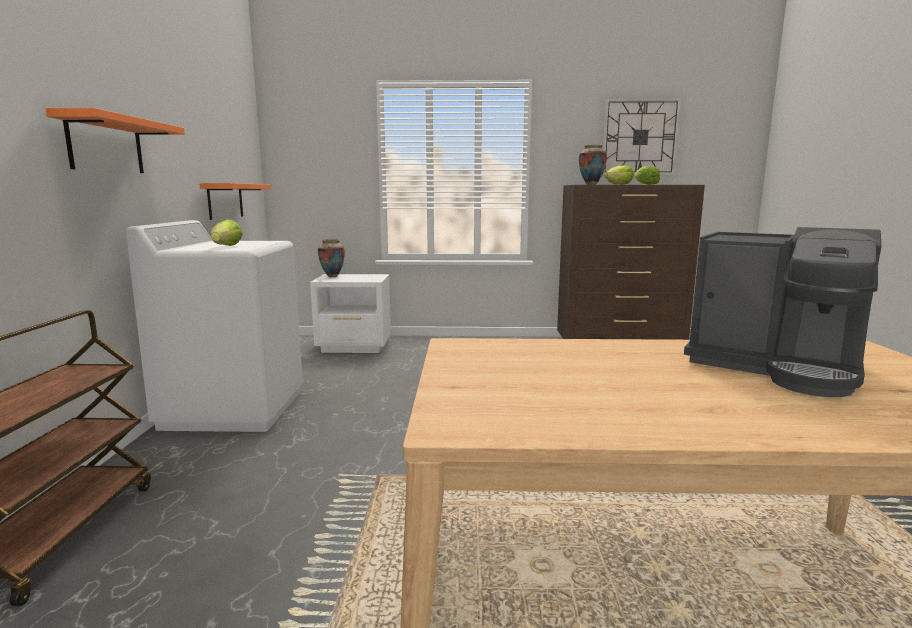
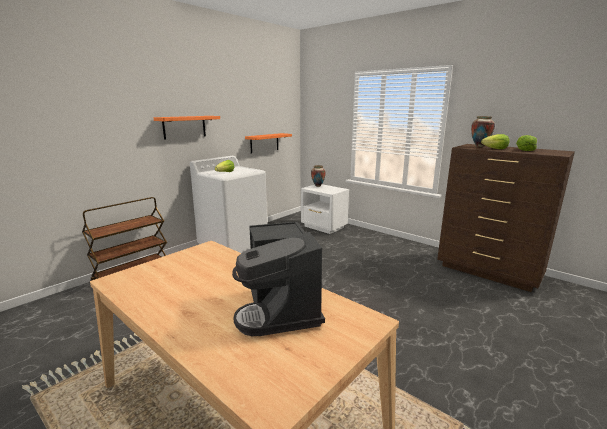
camera: 40 degrees right, 5 degrees up
wall clock [602,98,681,175] -> none

